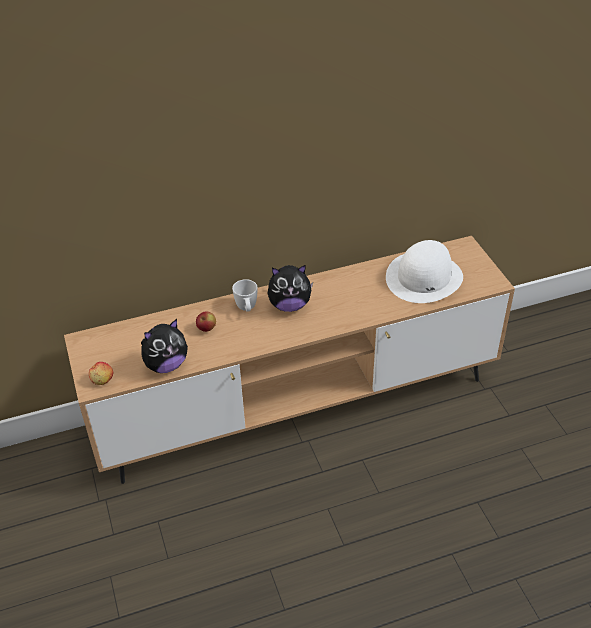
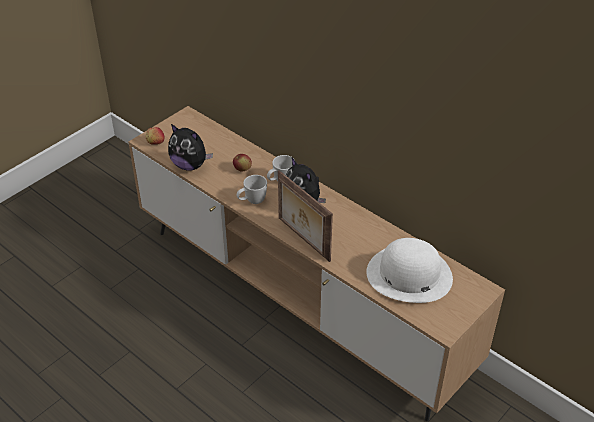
camera: 60 degrees right, 0 degrees up
none -> white mug [237,175,267,204]
none -> picture frame [278,170,333,262]

